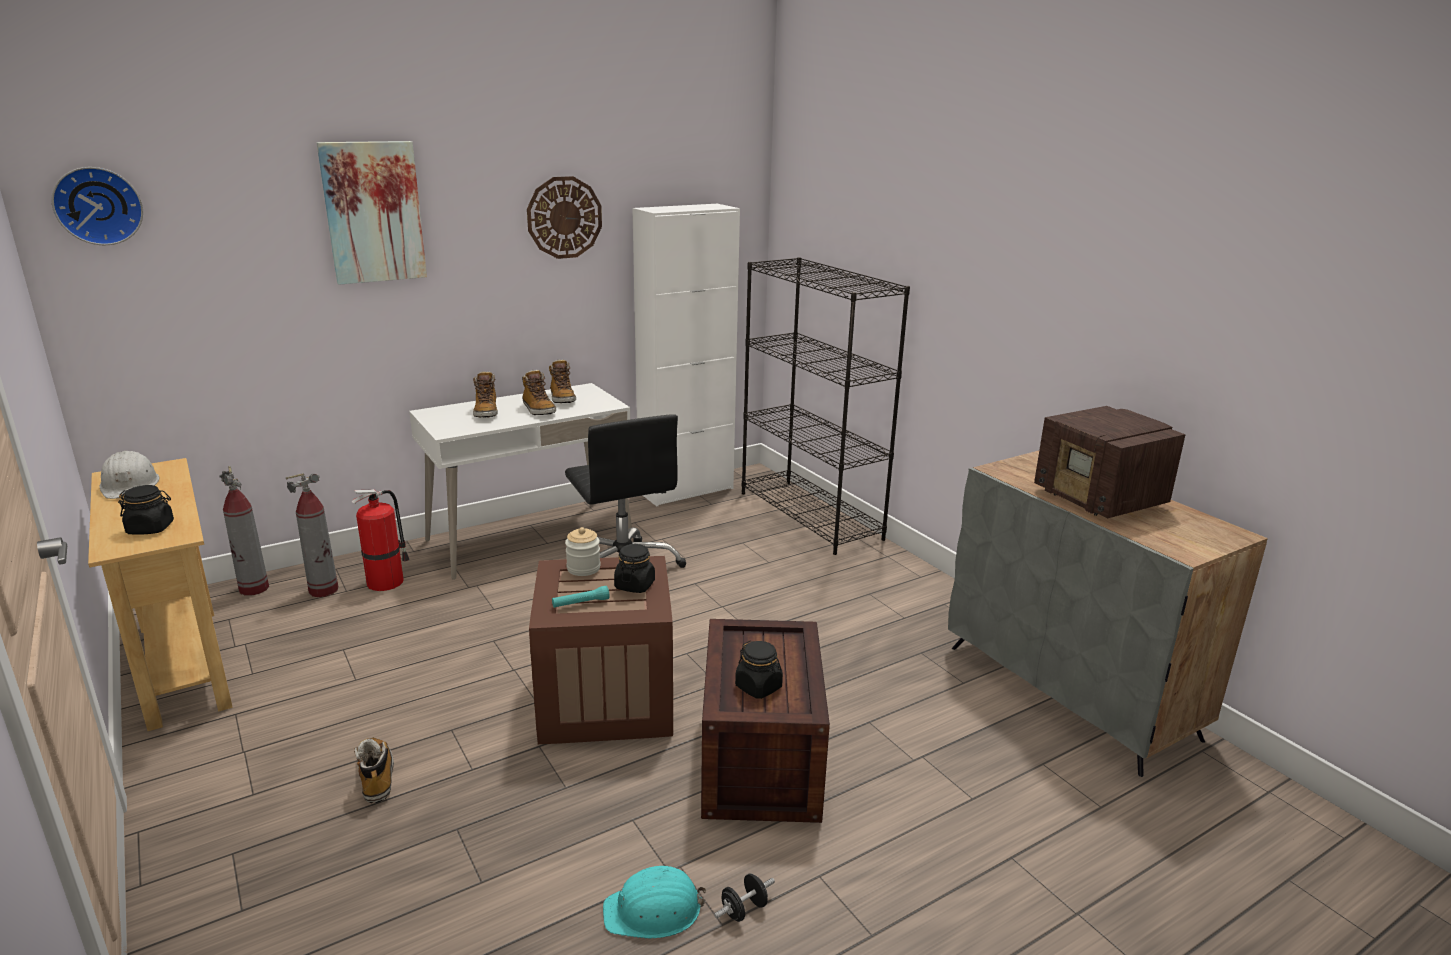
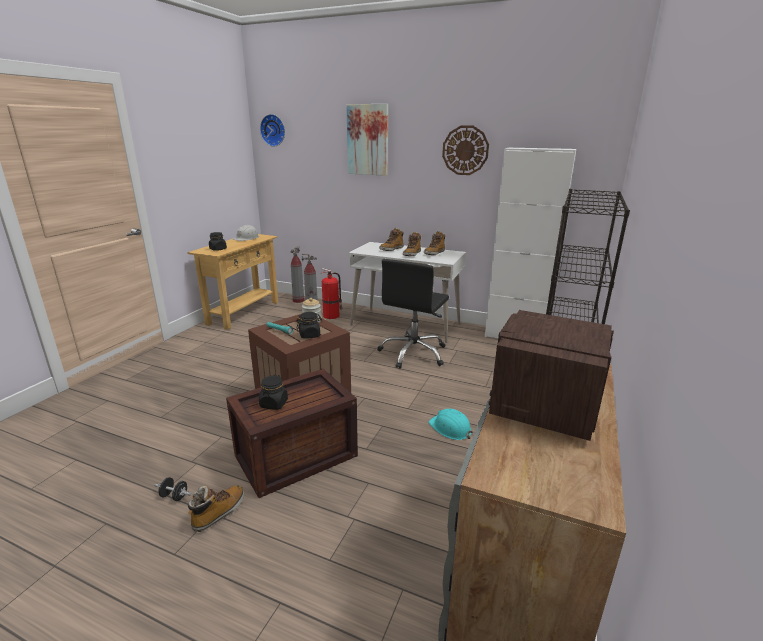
camera: 55 degrees right, 0 degrees up
boot [354,737,394,803] -> boot moved to [188,485,244,532]
turquoise hard hat [603,866,706,939] -> turquoise hard hat moved to [429,409,473,440]

